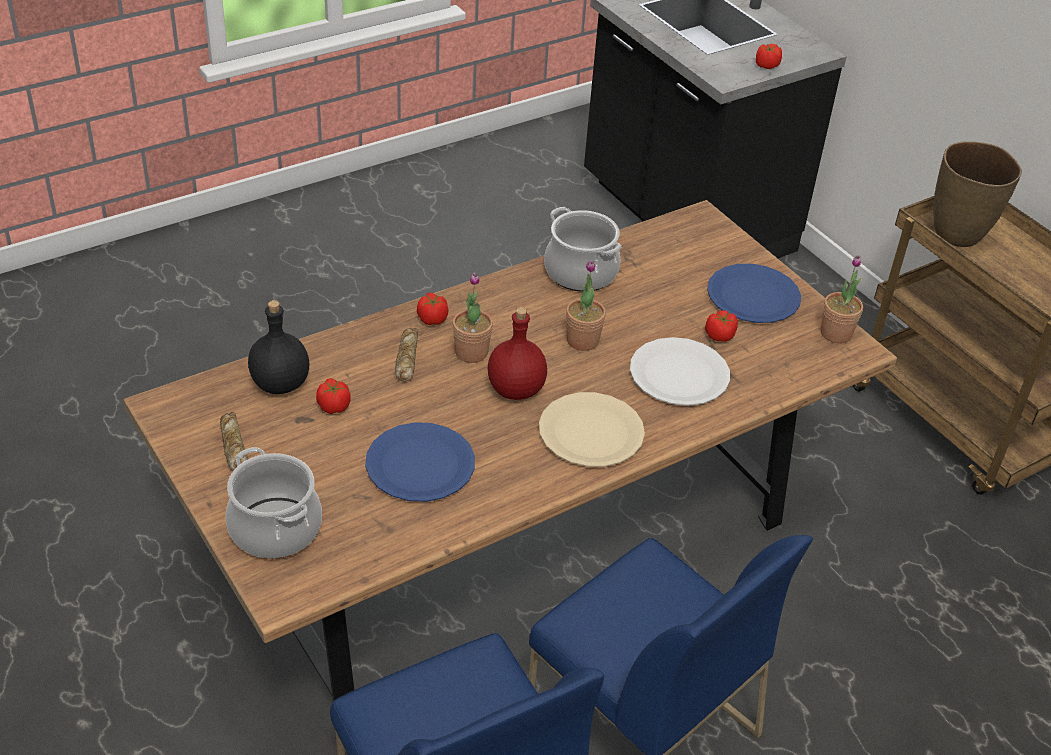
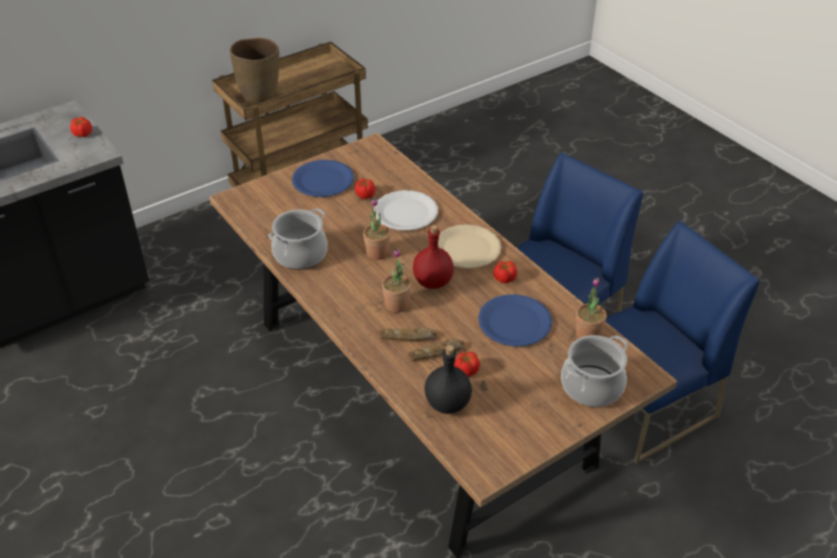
camera: 90 degrees left, 0 degrees up
bread [220,412,248,471] -> bread moved to [408,338,464,361]
tomato [417,293,449,325] -> tomato moved to [494,261,517,283]
potted plant [820,255,863,343] -> potted plant moved to [576,278,607,339]

